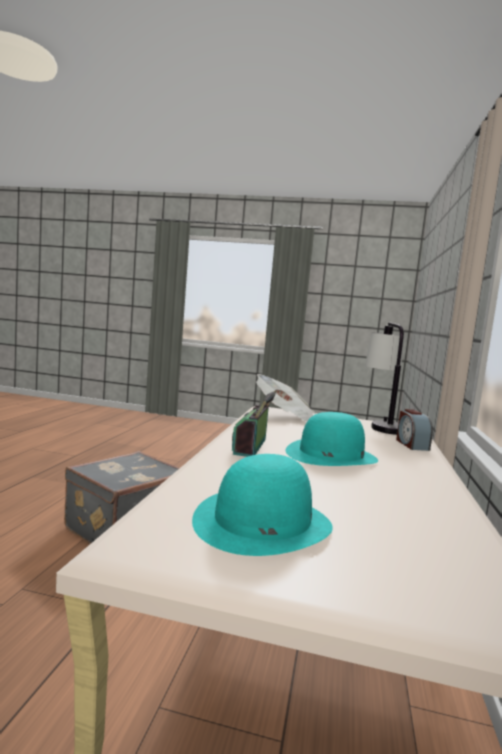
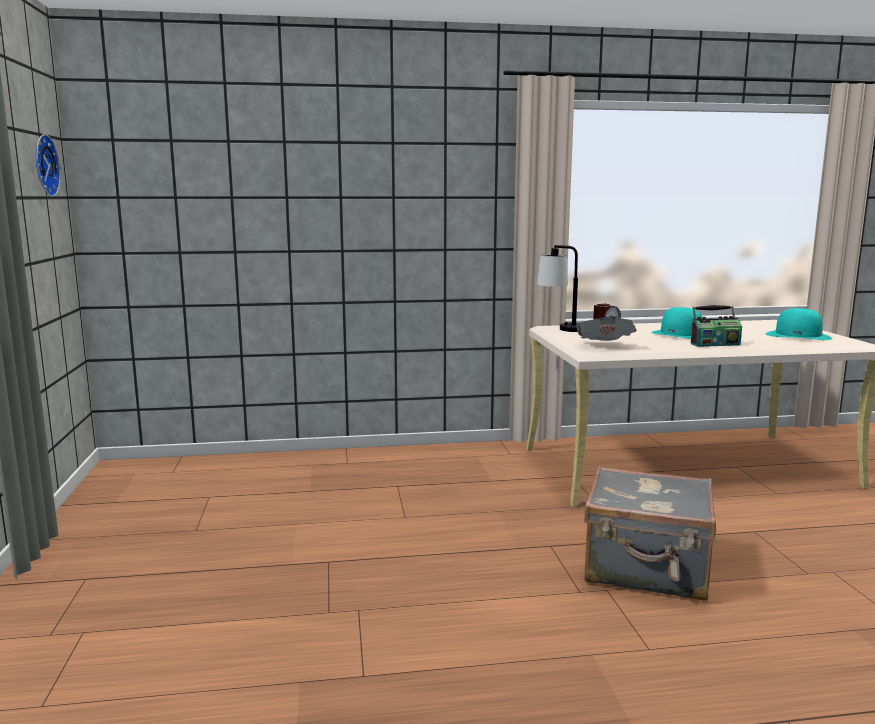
camera: 110 degrees left, 5 degrees up
none -> wall clock [35,134,61,197]

